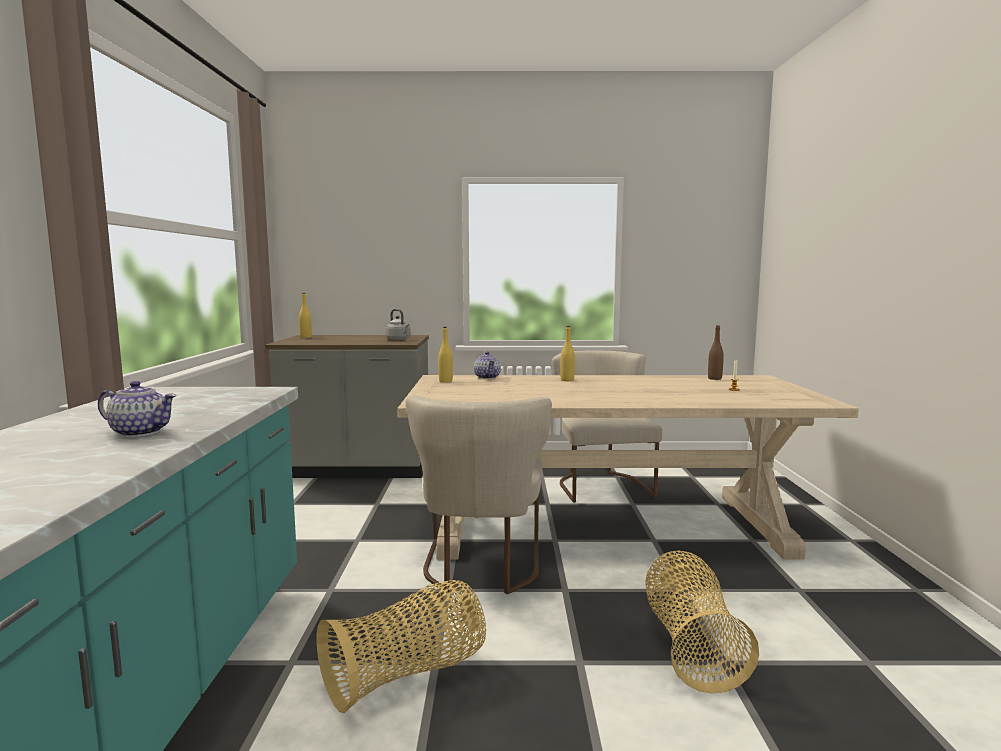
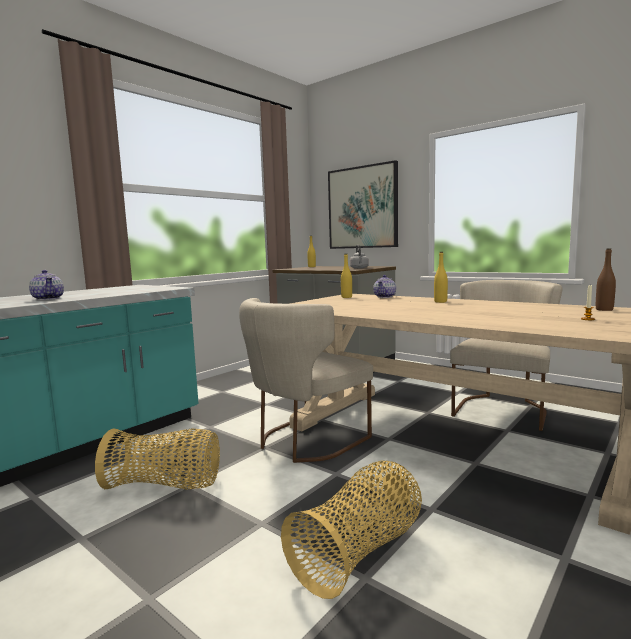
camera: 40 degrees right, 0 degrees up
none -> picture [328,160,398,249]

